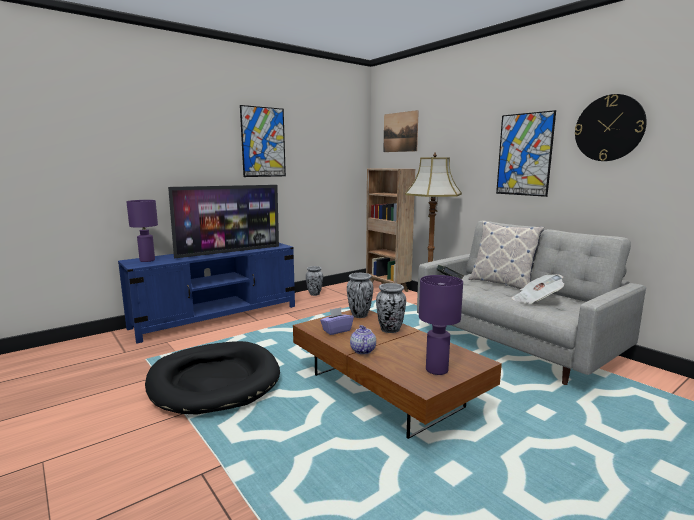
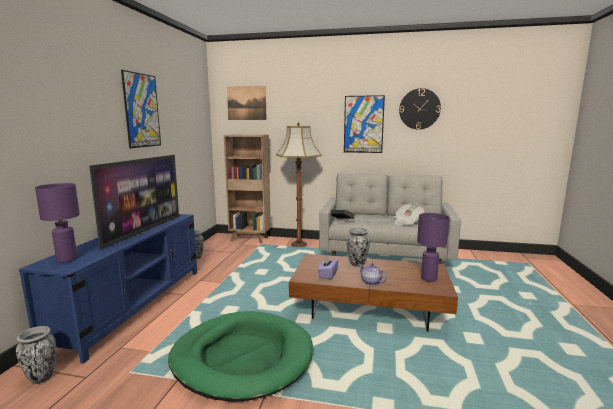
camera: 40 degrees left, 0 degrees up
black dog bed [145,341,280,415] -> green dog bed [168,311,313,402]
vase [347,273,373,318] -> vase moved to [16,326,56,384]
pillow [468,221,544,289] -> none

